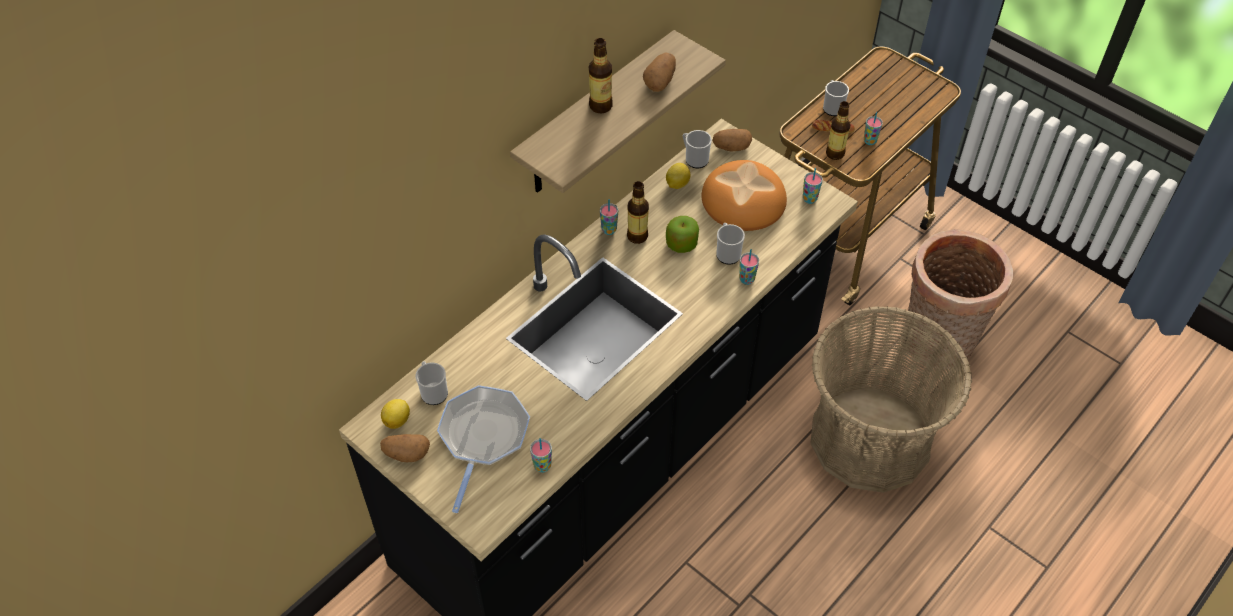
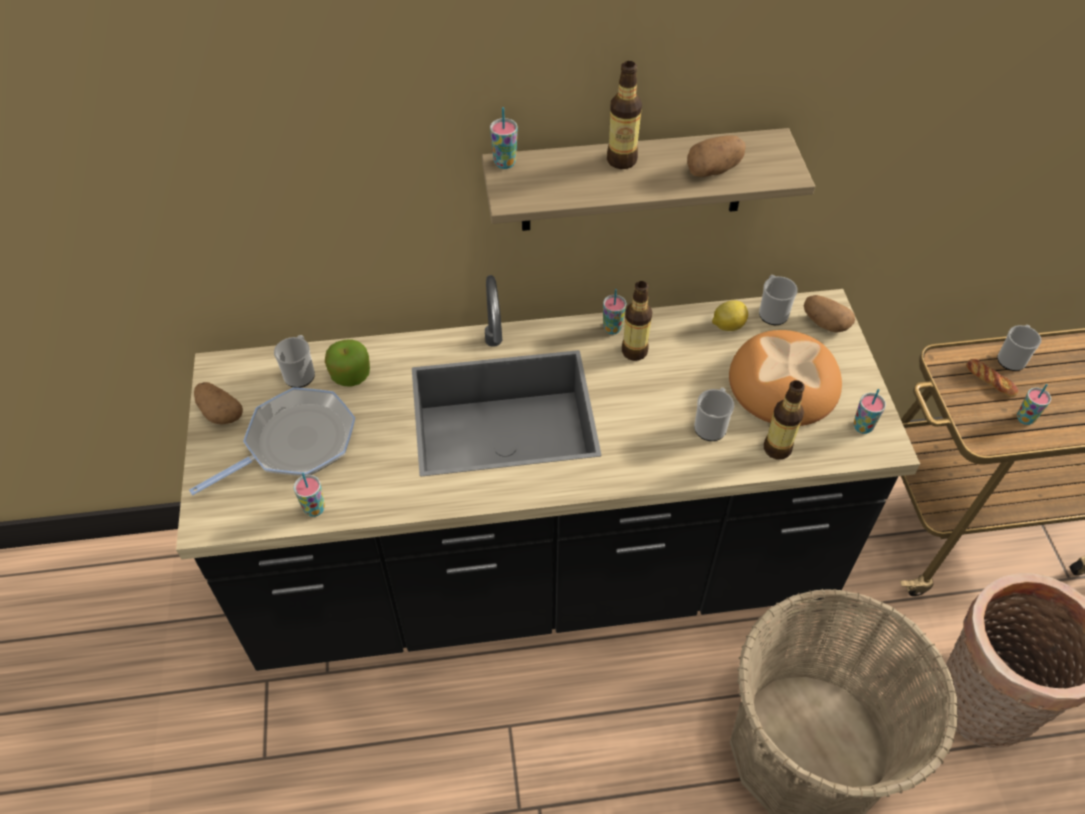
camera: 40 degrees right, 0 degrees up
lemon [381,399,410,429] -> none
apple [666,216,699,253] -> apple moved to [325,339,370,387]
cup [739,249,759,285] -> cup moved to [490,107,518,169]
bottle [826,101,850,160] -> bottle moved to [764,380,805,460]

